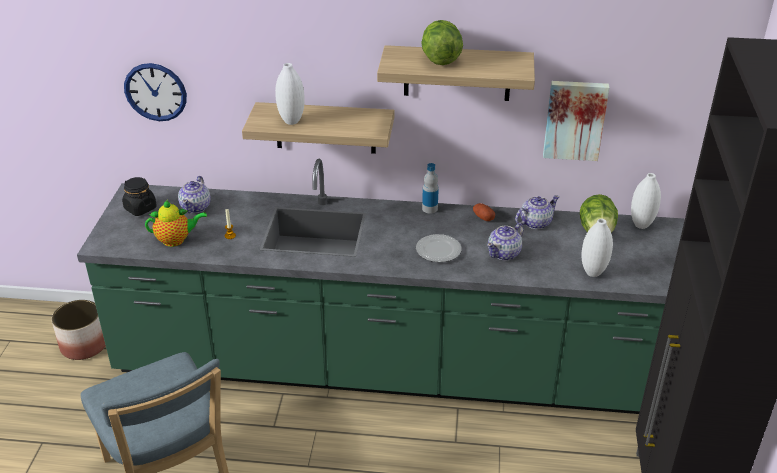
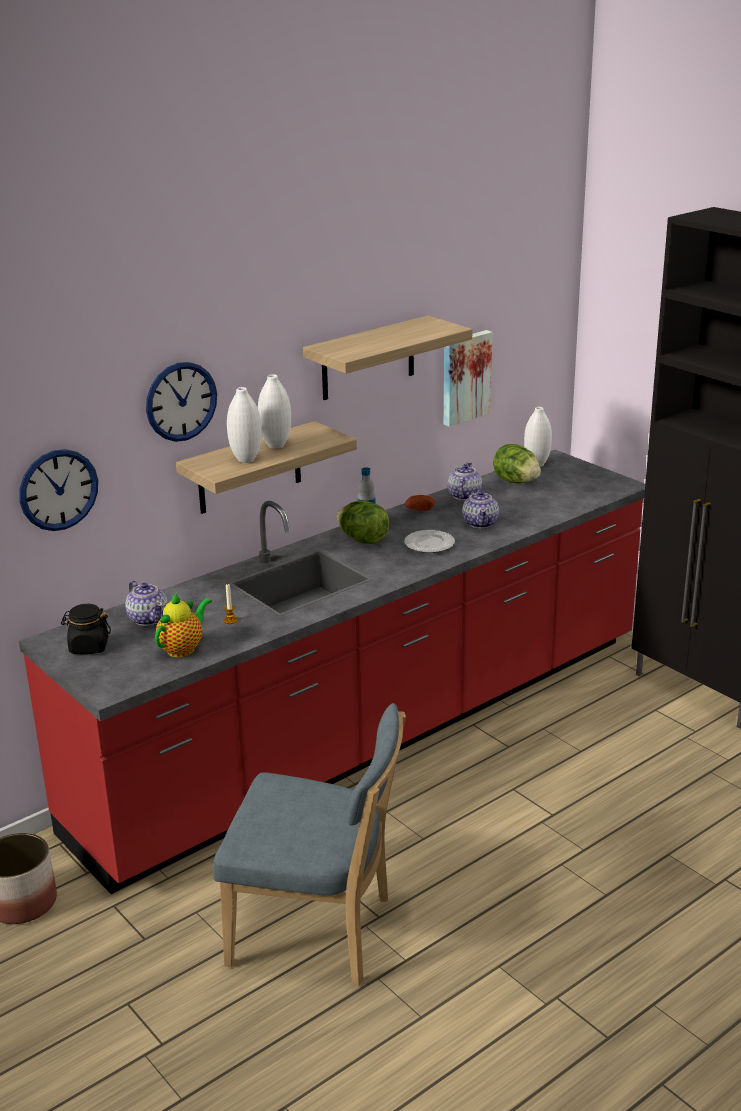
camera: 45 degrees left, 10 degrees down
green counter [77,159,684,414] -> red counter [19,450,645,894]
lettuce [421,20,463,65] -> lettuce moved to [337,500,389,544]
white vase [582,219,613,277] -> white vase moved to [258,374,291,449]
none -> wall clock [146,362,217,442]

